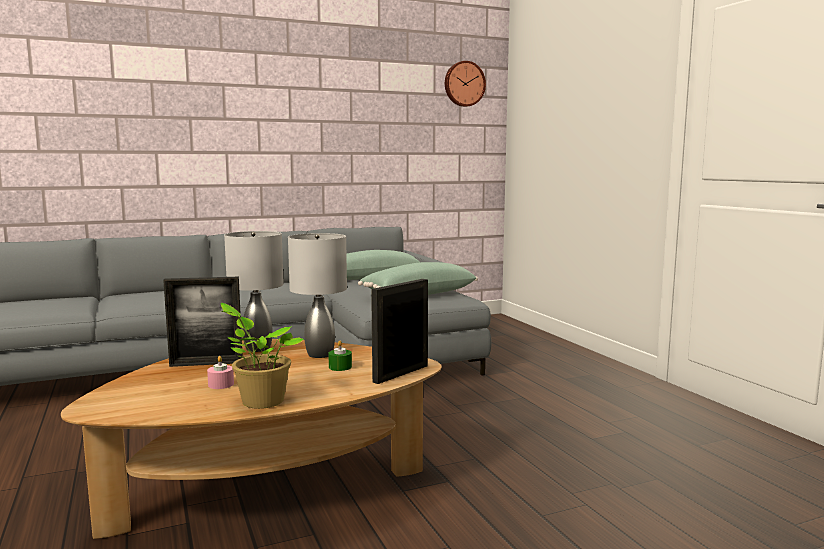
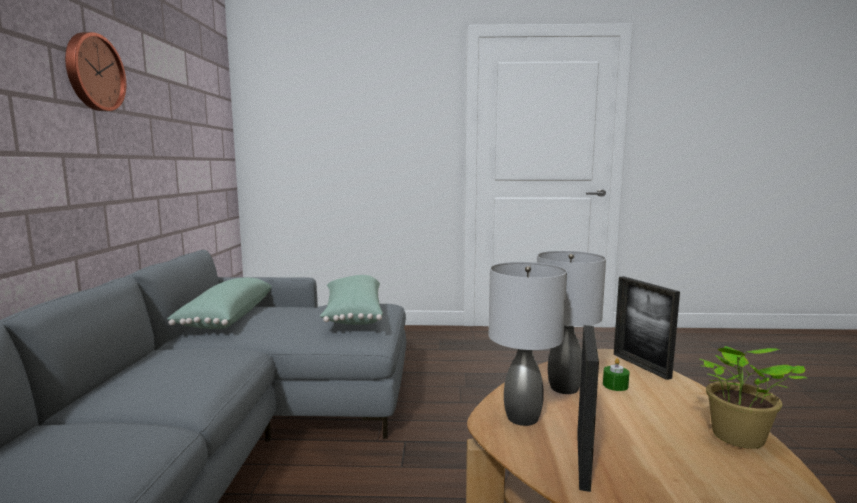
camera: 65 degrees left, 0 degrees up
pink candle [207,356,234,389] -> none
wall clock [445,61,486,107] -> wall clock moved to [65,32,126,111]

